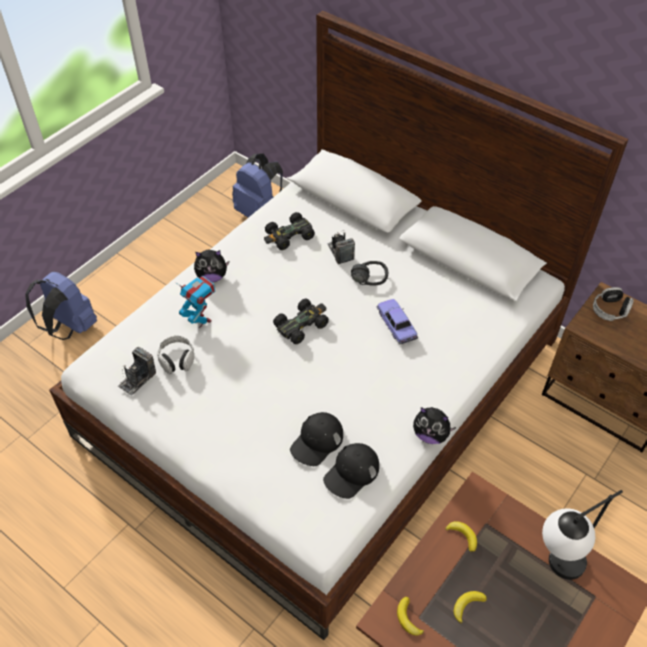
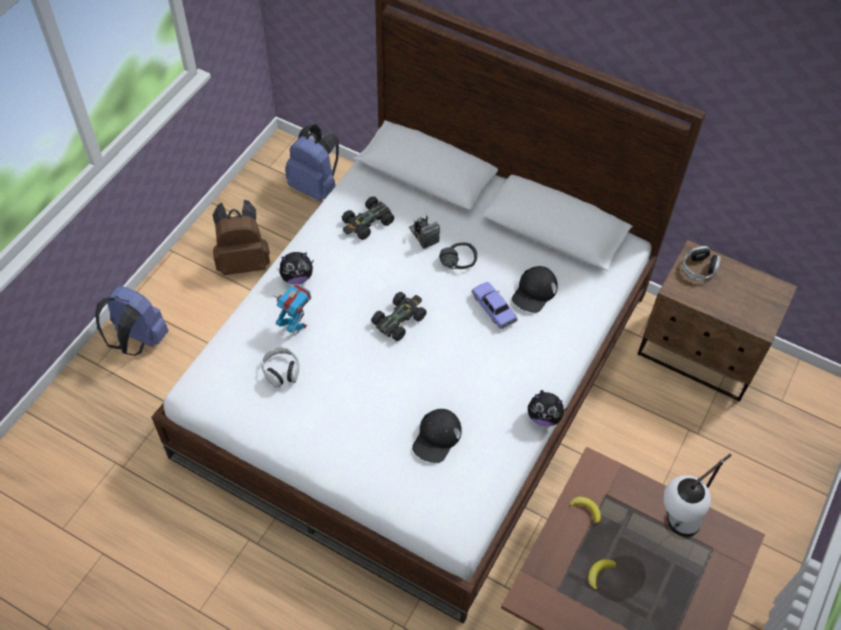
camera: 10 degrees left, 5 degrees up
camera [118,347,156,395] -> none
black cap [323,443,379,499] -> black cap moved to [512,266,558,313]
banana [397,597,424,636] -> none
none -> brown backpack [213,200,270,275]

